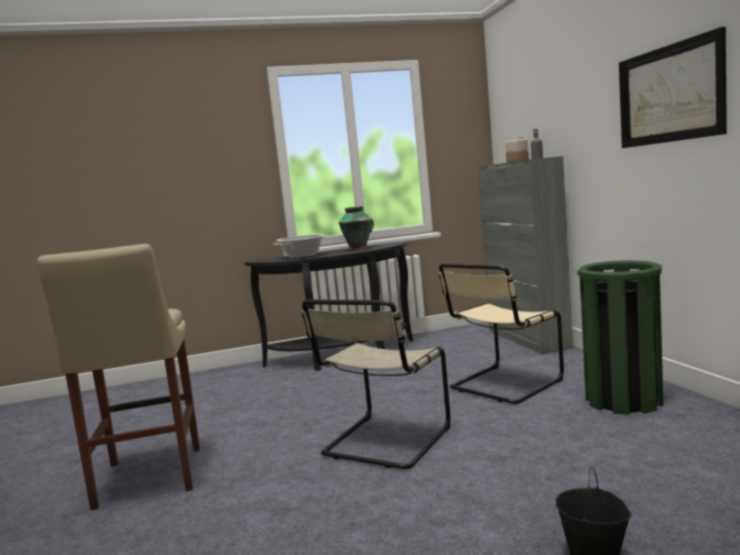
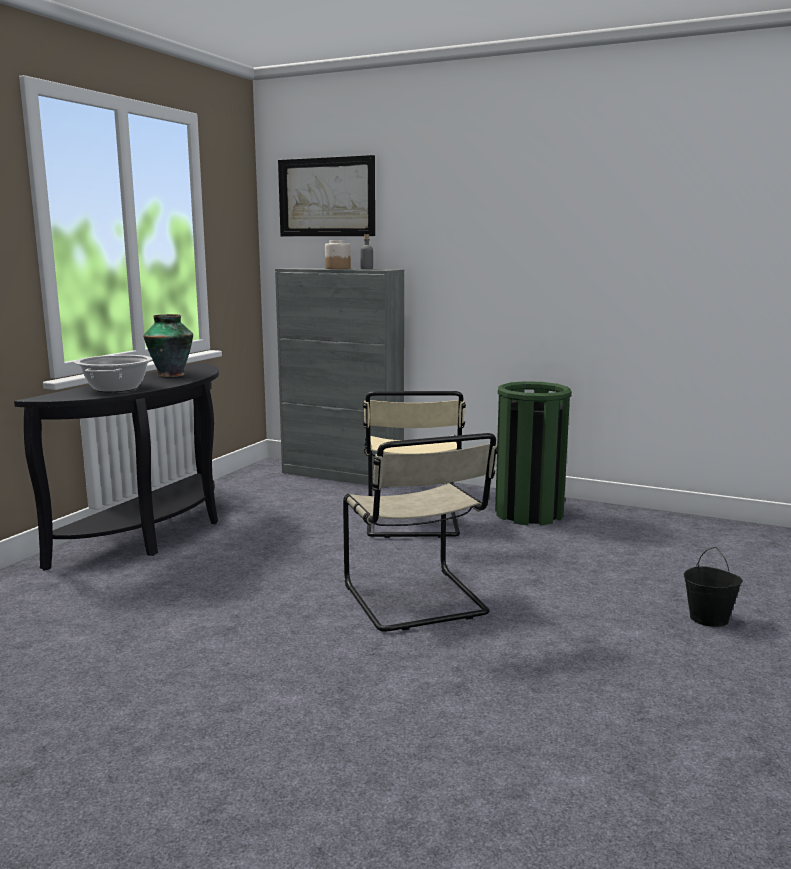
camera: 50 degrees left, 5 degrees up
beige stool [37,244,200,510] -> none
picture [619,27,727,148] -> picture moved to [278,155,375,236]

